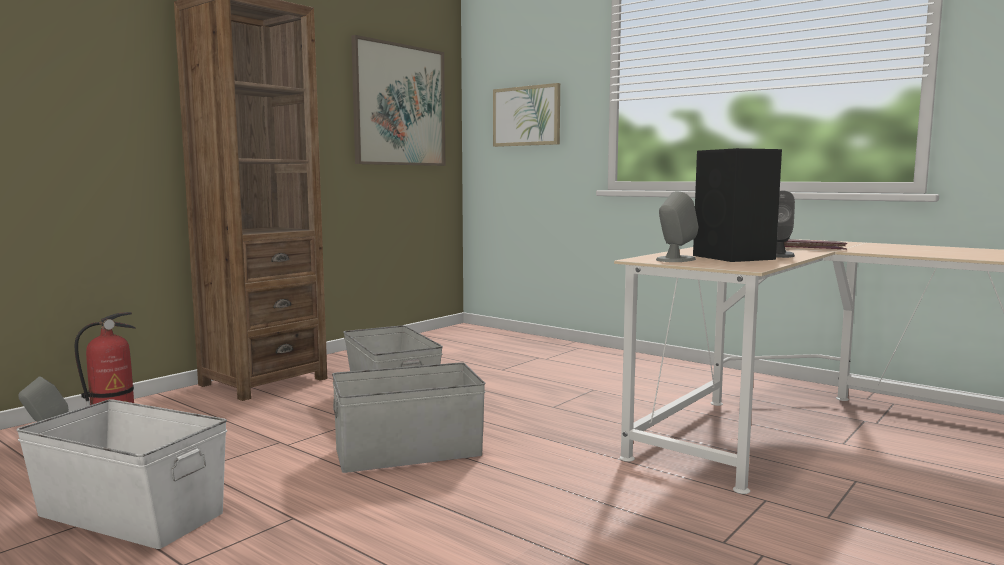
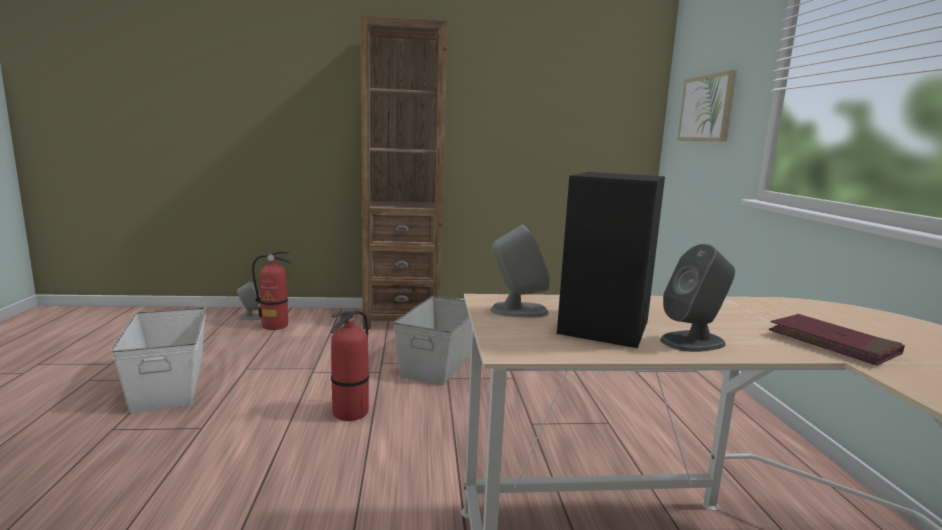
camera: 45 degrees right, 5 degrees up
grey storage box [332,362,485,473] -> fire extinguisher [330,310,369,421]
picture [351,35,445,166] -> none

